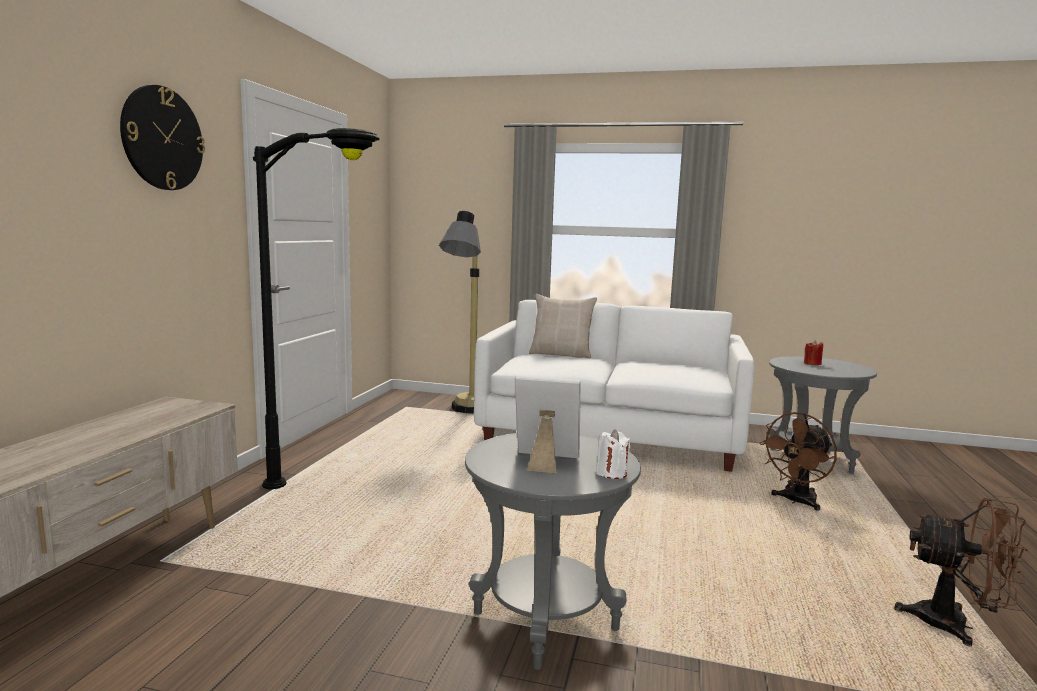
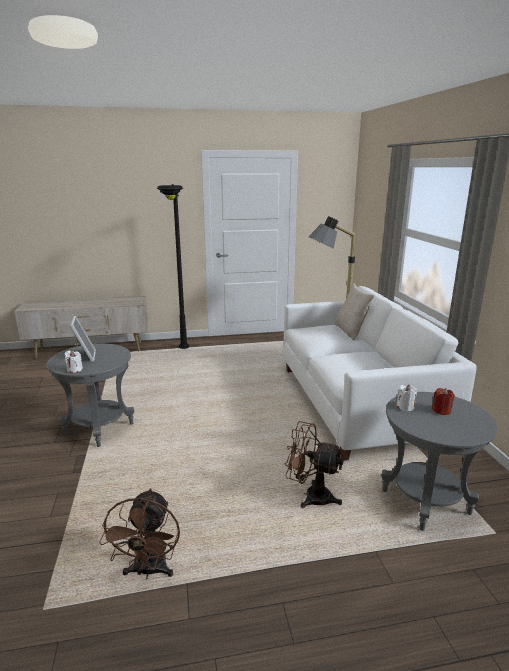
camera: 65 degrees right, 10 degrees up
wall clock [120,85,205,190] -> none
none -> white candle [396,385,417,411]

